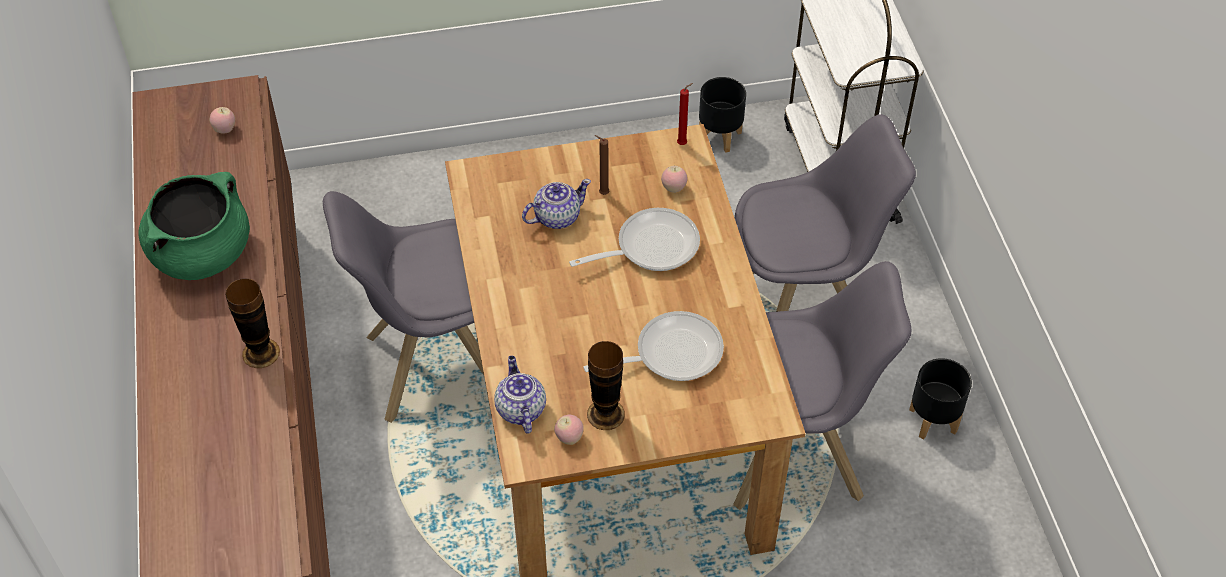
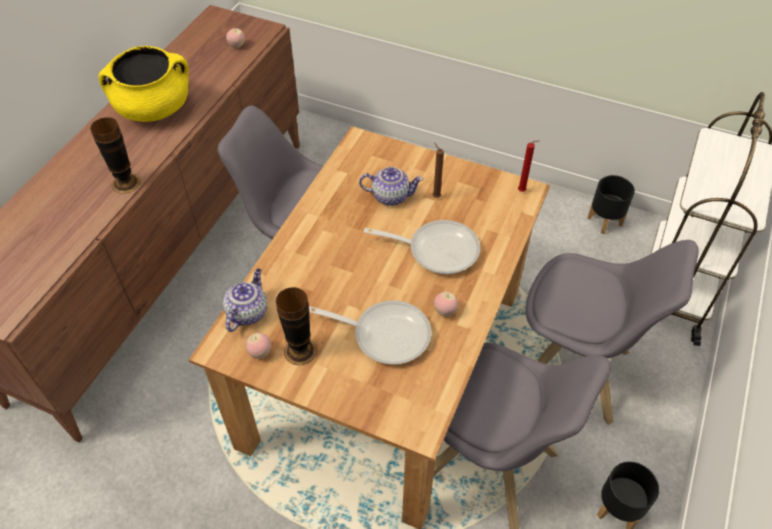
camera: 35 degrees right, 0 degrees up
green cooking pot [138,172,250,280] -> yellow cooking pot [98,46,189,122]
apple [661,166,688,193] -> apple moved to [434,292,458,317]

